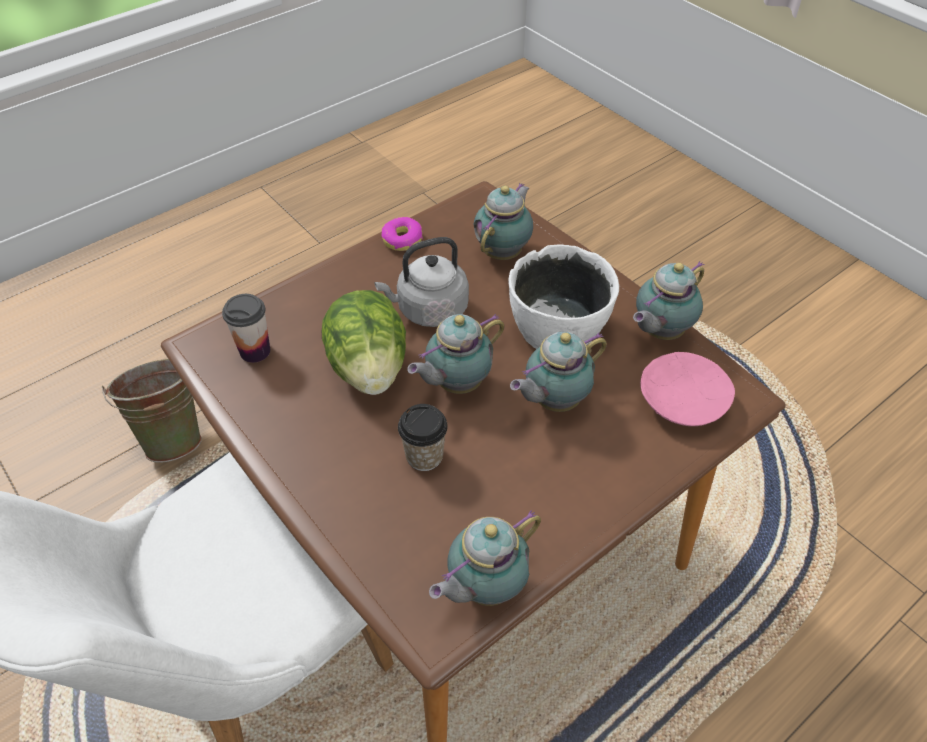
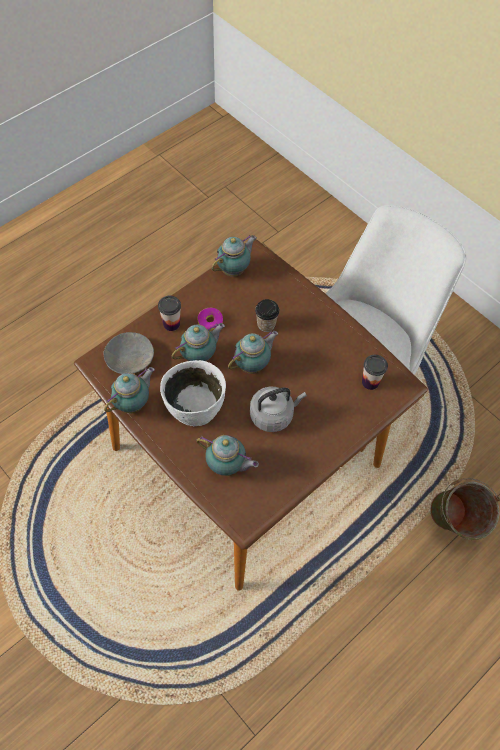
camera: 175 degrees right, 10 degrees up
lettuce [322,290,406,395] -> none
donut [382,217,423,251] -> donut moved to [197,308,223,331]
teapot [474,183,533,260] -> teapot turned 90 degrees counterclockwise [196,435,259,476]
pink bowl [640,352,735,426] -> grey bowl [104,332,154,374]
none -> cup [158,296,181,331]

